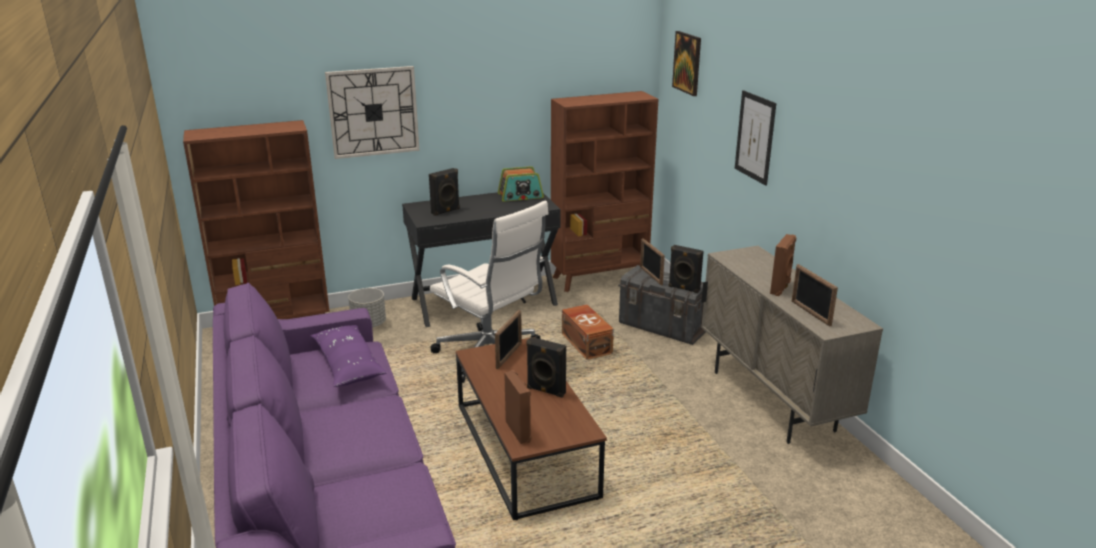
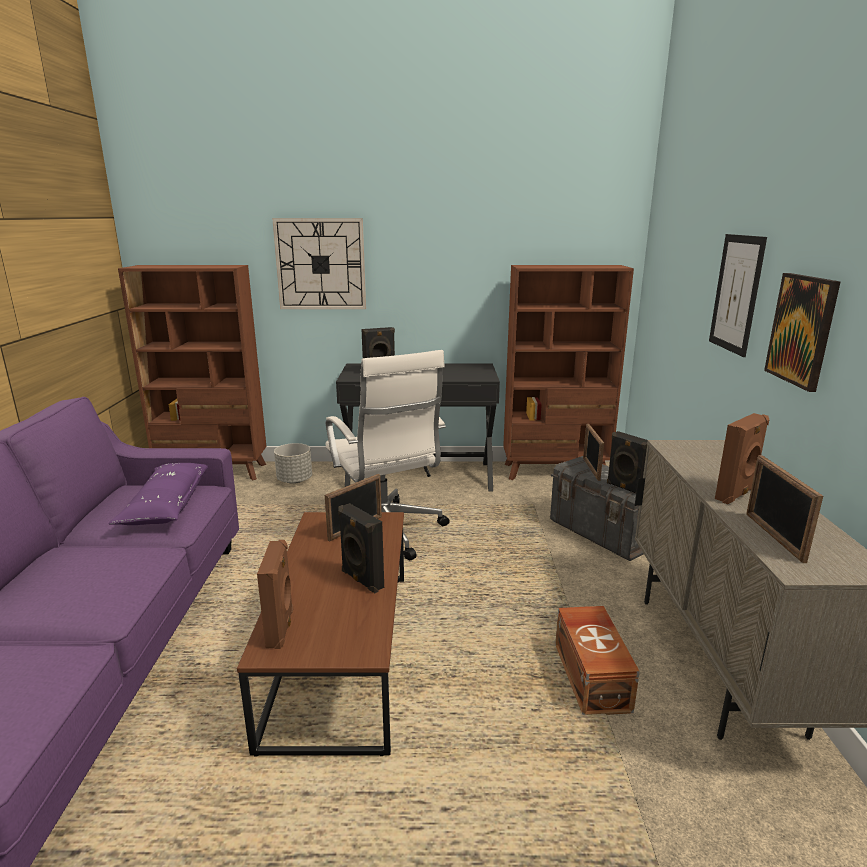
camera: 20 degrees right, 5 degrees down
radio [498,166,544,202] -> none
brown storage box [562,304,614,360] -> brown storage box moved to [555,606,640,715]
picture [672,31,701,96] -> picture moved to [764,273,841,392]

